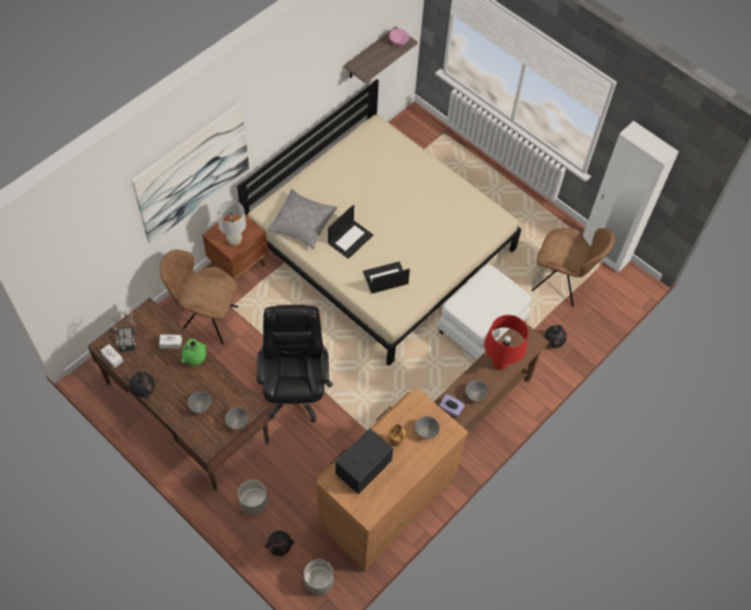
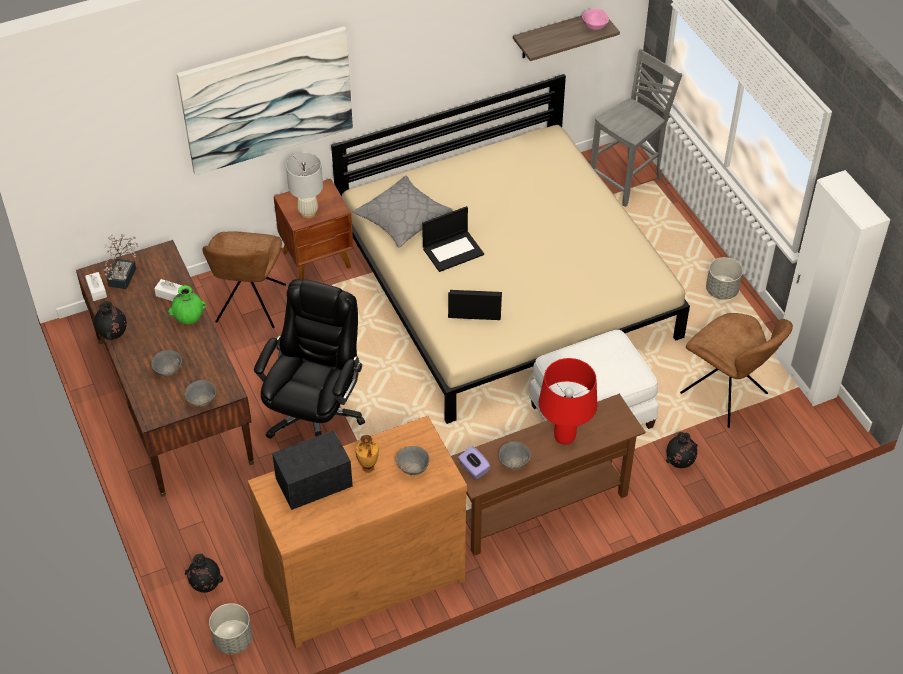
camera: 25 degrees right, 10 degrees down
brown chair [160,250,238,344] -> brown chair turned 120 degrees counterclockwise [202,231,286,328]
grey planter [238,480,268,514] -> grey planter moved to [706,257,743,300]
none -> grey chair [590,49,682,207]

